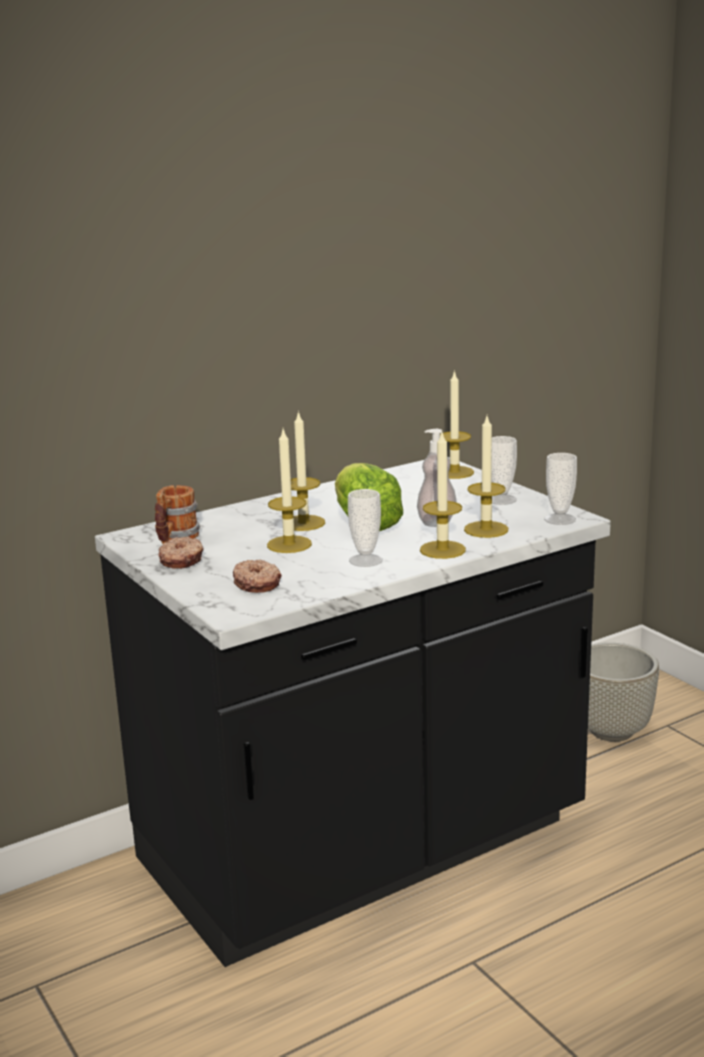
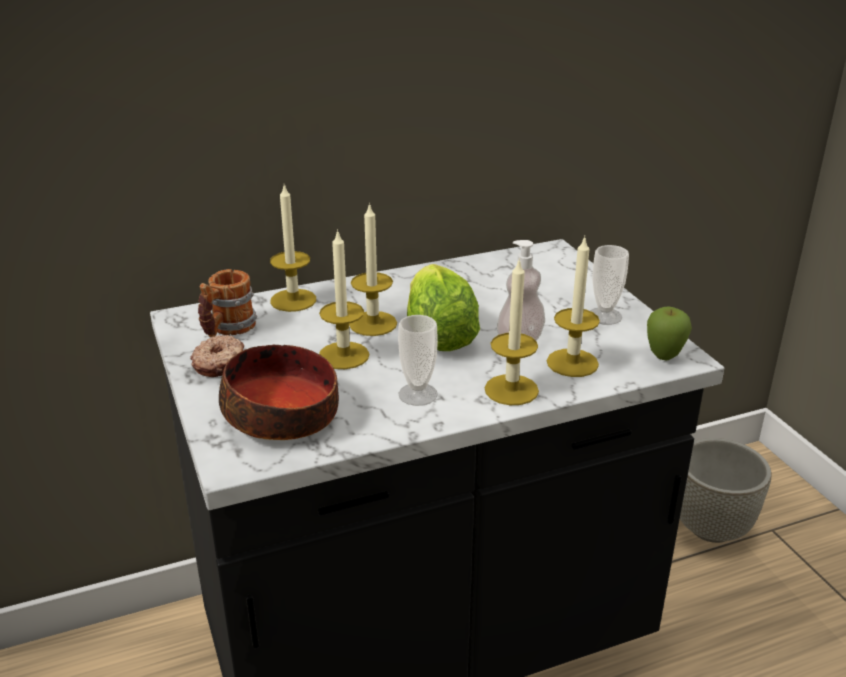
camera: 10 degrees right, 10 degrees up
donut [233,560,282,593] -> bowl [219,345,339,440]
candle [440,370,474,479] -> candle moved to [270,185,316,312]
cup [544,453,577,525] -> apple [647,306,692,360]

